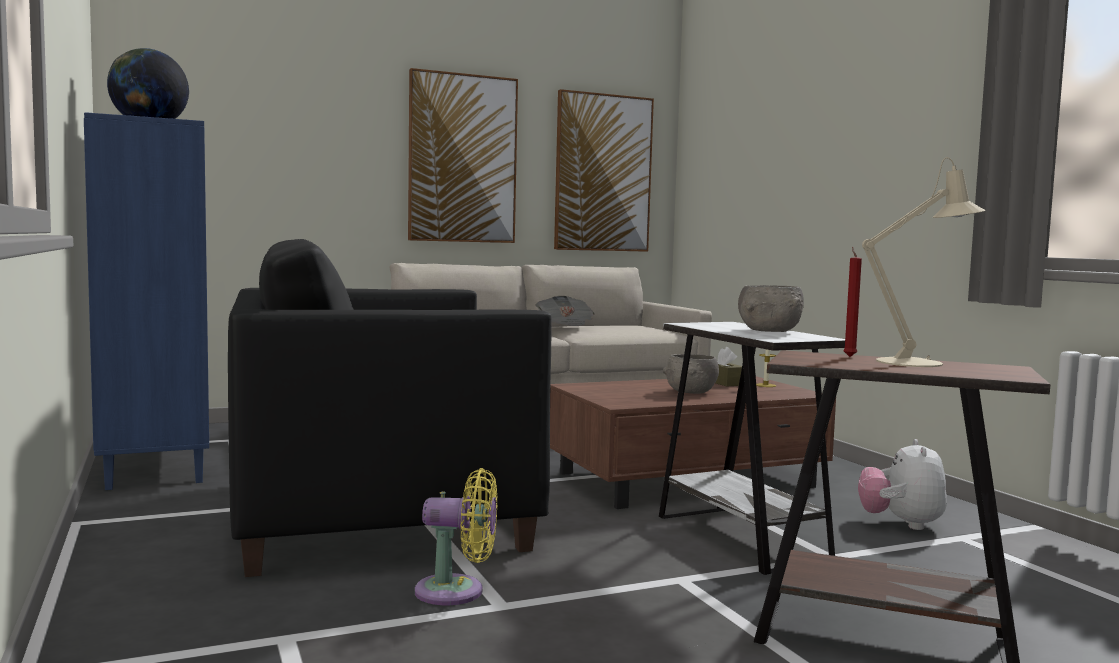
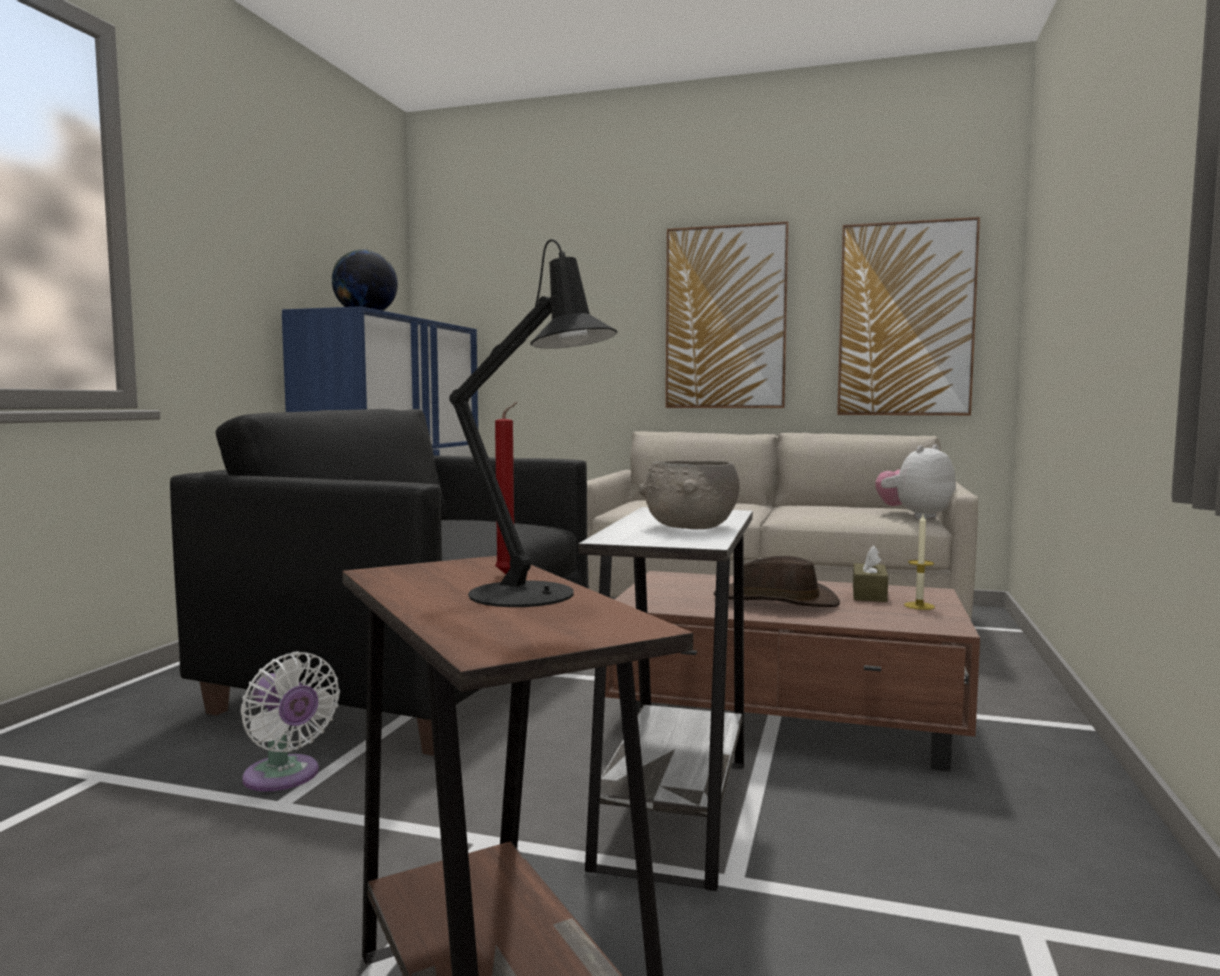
camera: 40 degrees right, 0 degrees up
yellow fan [415,468,497,605] -> white fan [241,651,340,792]
newspaper [535,296,595,326] -> none
grey bowl [663,354,719,394] -> brown hat [714,556,840,607]
plush toy [858,439,947,530] -> plush toy moved to [875,444,956,519]
beige table lamp [862,157,986,367] -> black table lamp [449,239,617,607]

